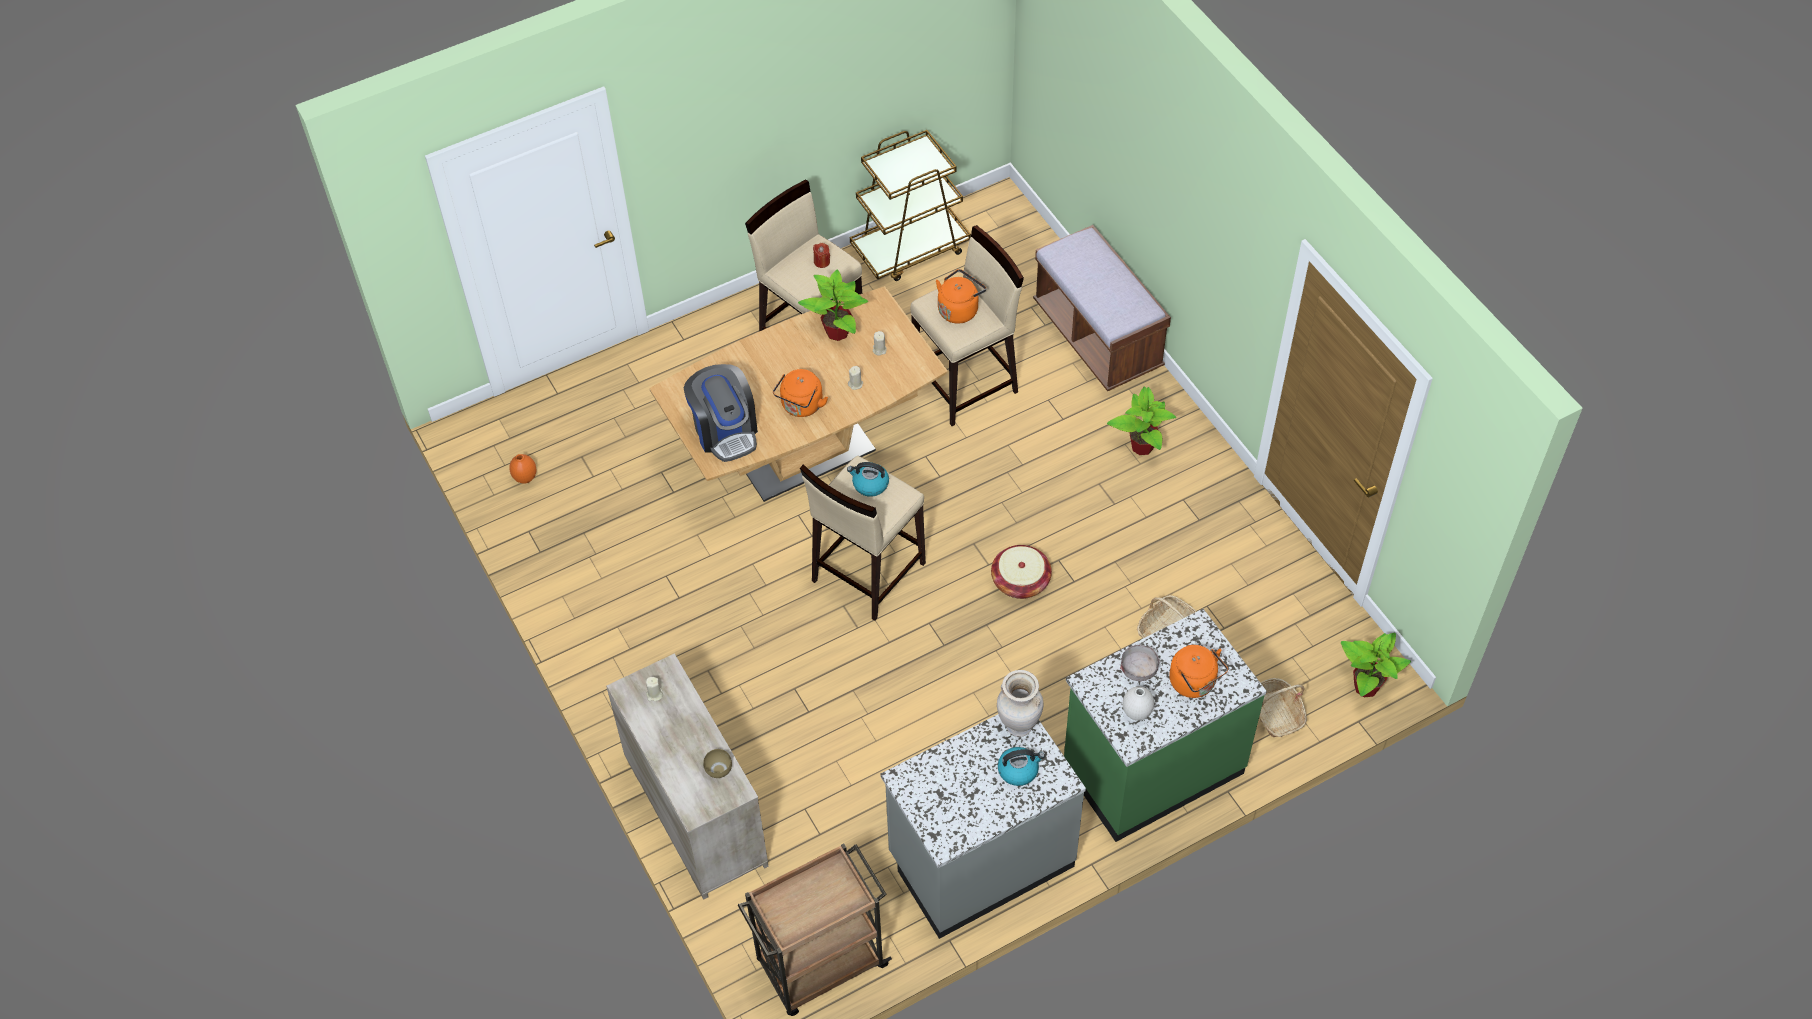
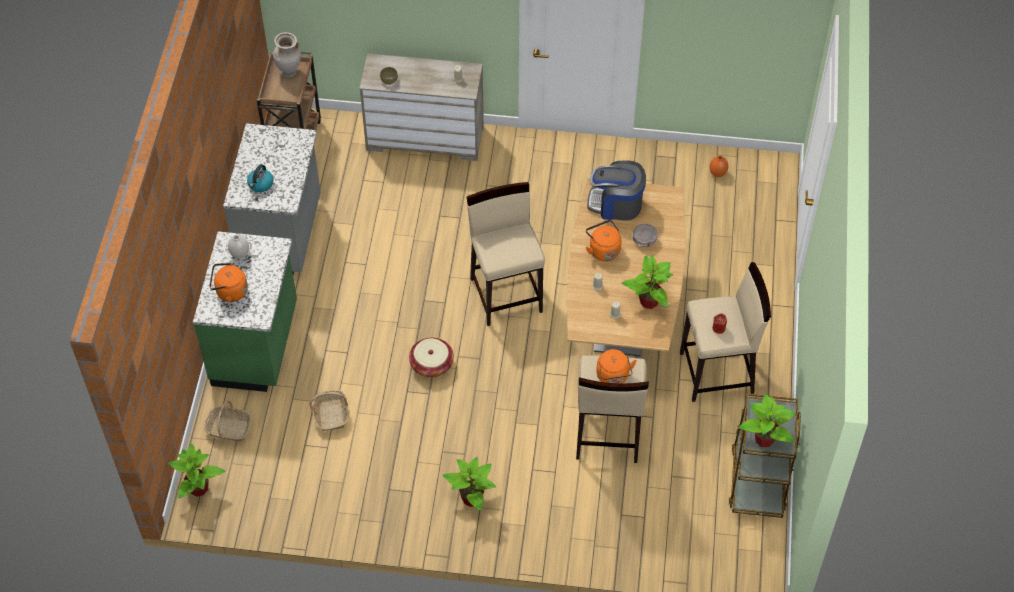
camera: 125 degrees right, 0 degrees up
kettle [847,462,889,497] -> none
beige vase [997,670,1043,737] -> beige vase moved to [273,32,301,77]
brown bench [1033,225,1171,391] -> none
grey bowl [1120,645,1160,681] -> grey bowl moved to [633,224,658,247]
none -> potted plant [739,394,796,447]

